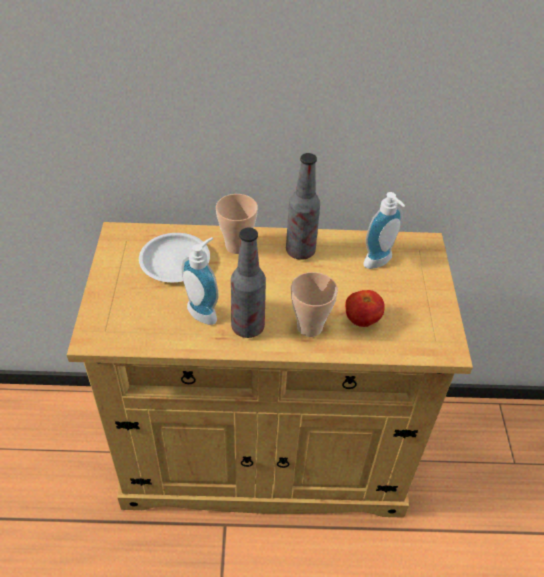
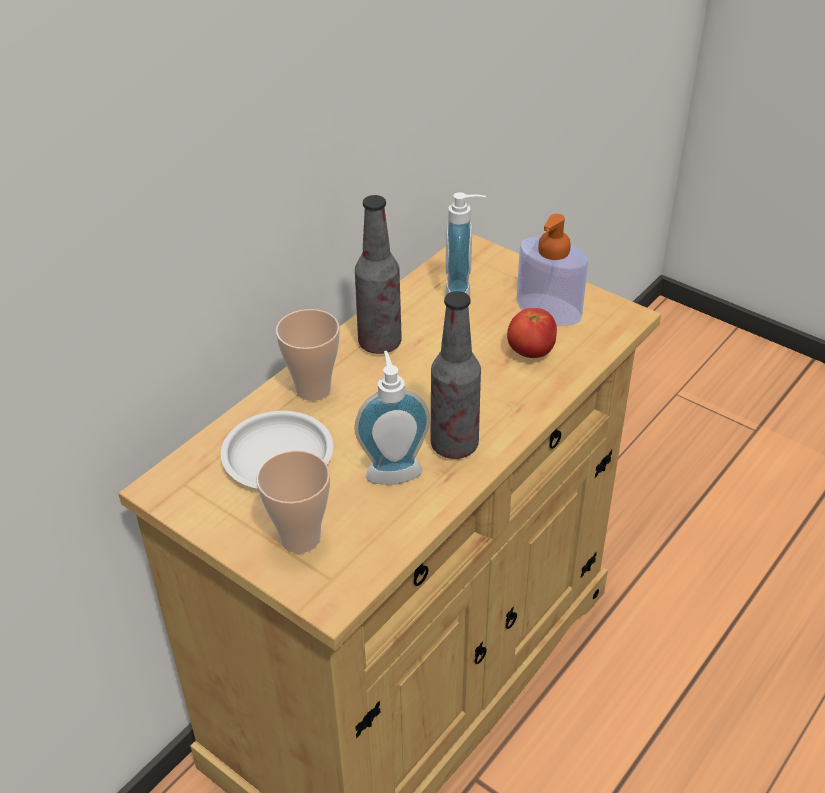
camera: 50 degrees left, 5 degrees down
cup [291,272,338,337] -> cup moved to [256,450,330,553]
none -> soap dispenser [516,214,588,326]

